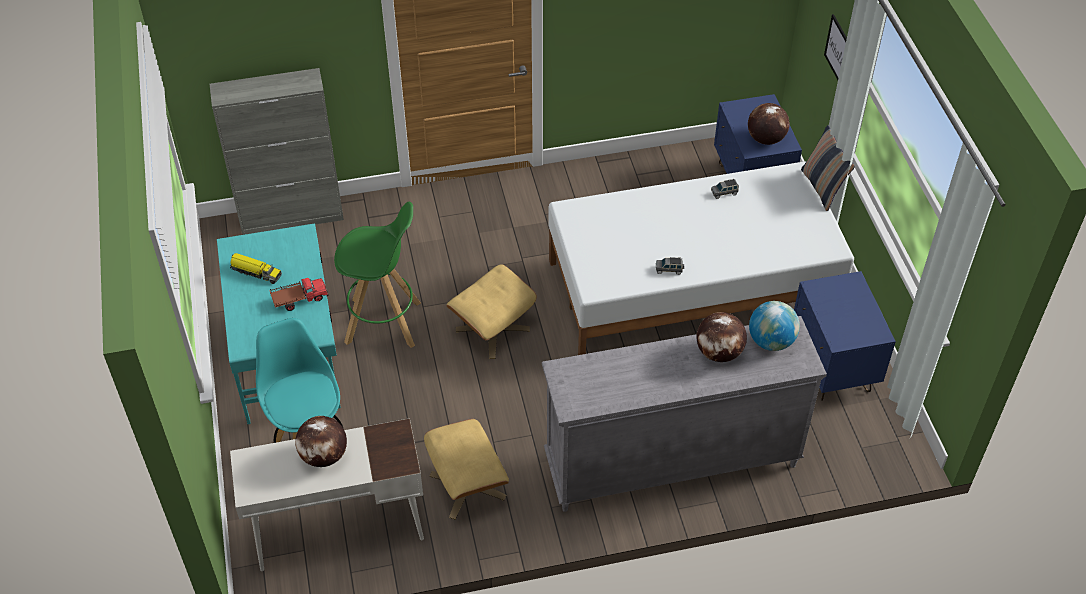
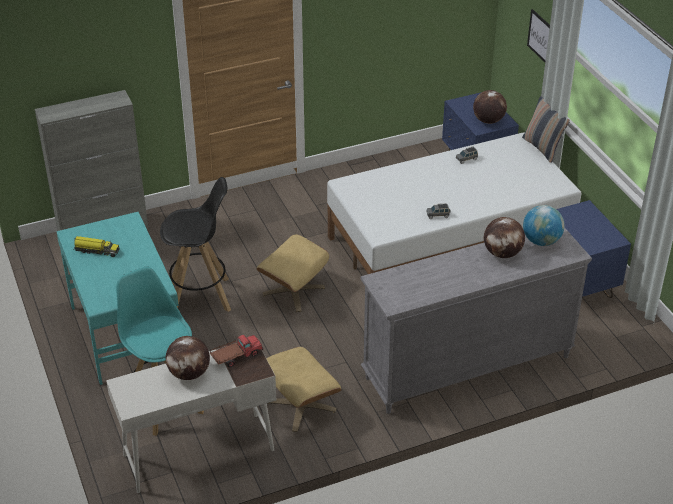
camera: 10 degrees left, 10 degrees down
toy truck [270,278,329,311] -> toy truck moved to [210,335,264,367]
green stool [334,201,421,348] -> black stool [160,177,231,312]

